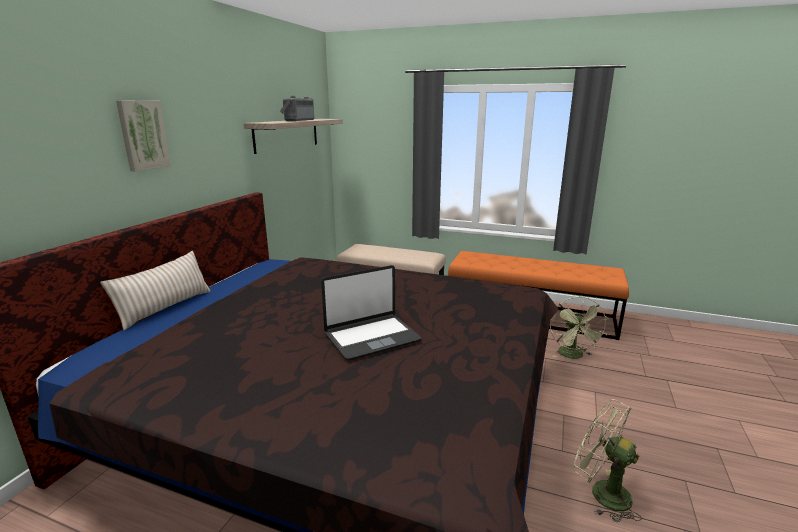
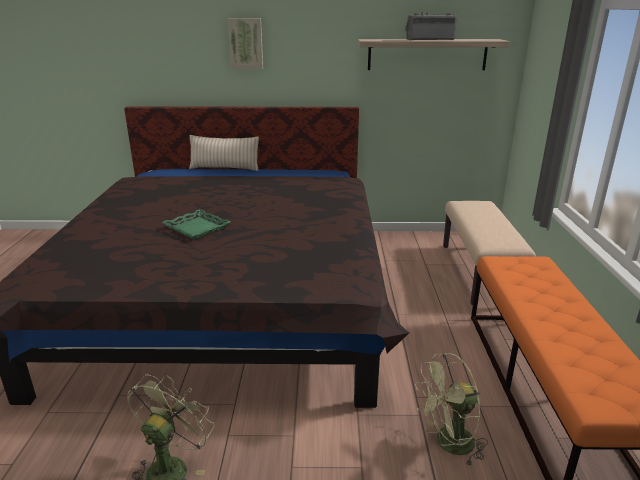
camera: 70 degrees right, 5 degrees up
laptop [321,265,422,361] -> green tray [162,209,231,239]

